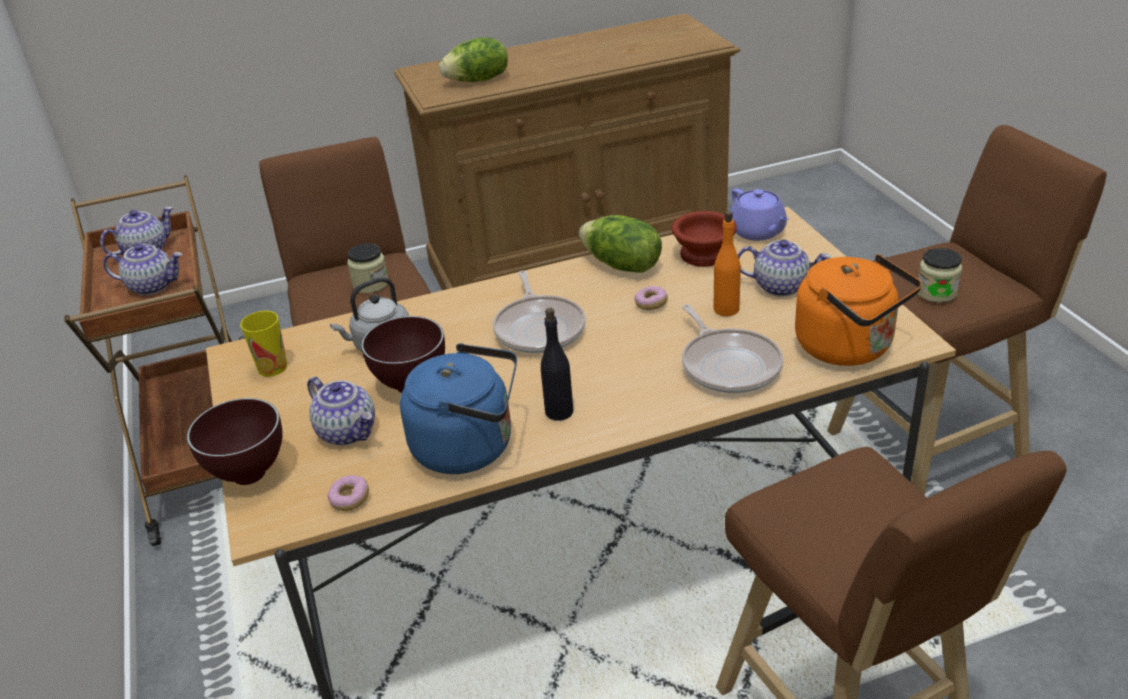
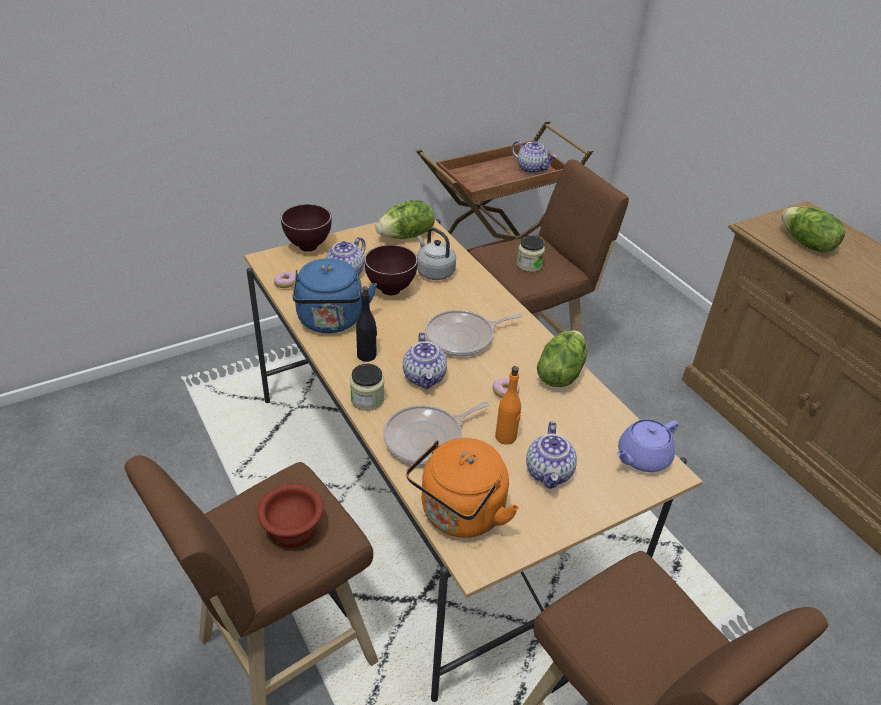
camera: 75 degrees right, 5 degrees up
teapot [103,244,182,295] -> teapot moved to [403,332,447,389]
cup [240,311,287,376] -> lettuce [375,200,435,239]
brown bowl [671,211,737,267] -> brown bowl moved to [257,484,323,548]
jar [918,248,962,303] -> jar moved to [350,364,384,411]

